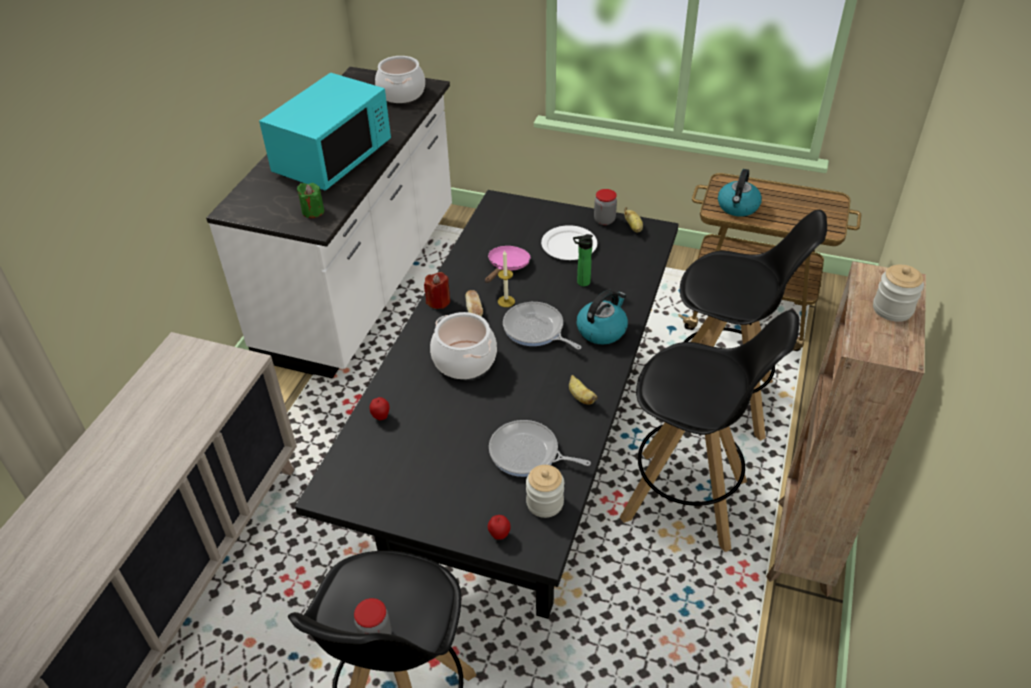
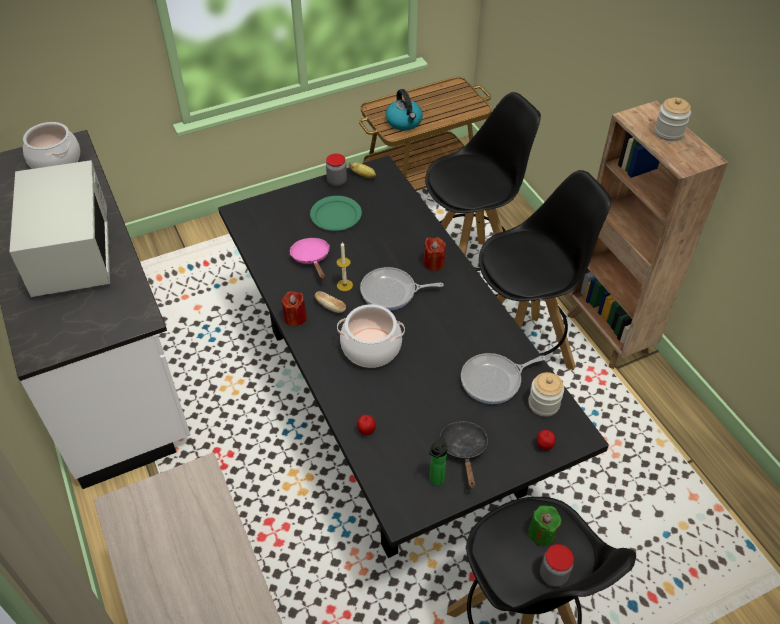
camera: 45 degrees left, 5 degrees up
turquoise microwave [259,73,391,191] -> white microwave [9,160,110,297]
green candle [297,183,324,218] -> green candle moved to [528,506,561,546]
white plate [541,225,597,260] -> green plate [310,196,362,231]
banana [569,375,598,404] -> none
bottle [573,234,593,287] -> bottle moved to [429,437,448,486]
kettle [576,290,628,344] -> red candle [423,237,446,271]
none -> black frying pan [440,421,488,488]

